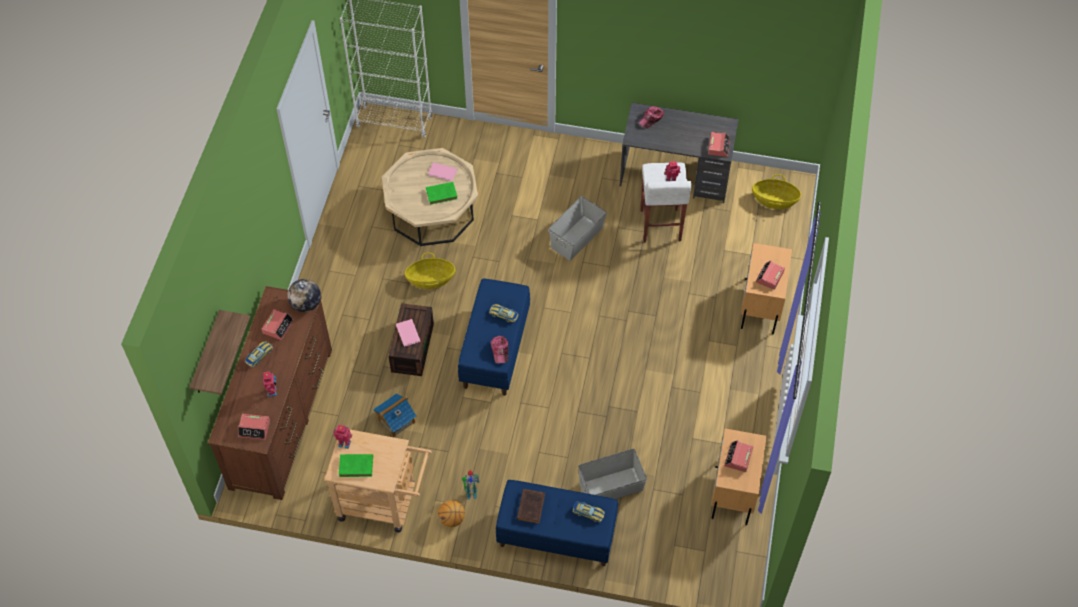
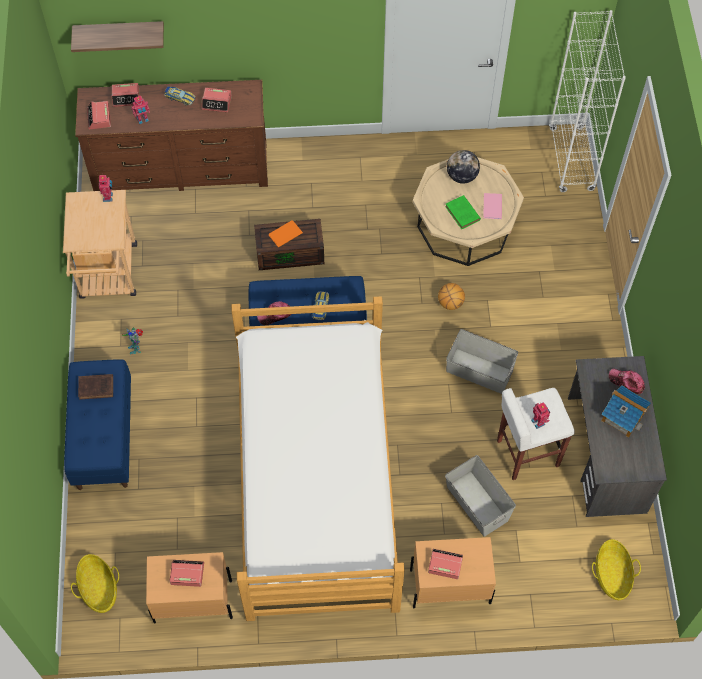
camera: 75 degrees right, 5 degrees up
globe [287,279,321,312] -> globe moved to [447,150,480,184]
green book [339,454,373,477] -> none
toy house [373,393,416,437] -> toy house moved to [602,385,651,438]
pink book [396,319,420,347] -> orange book [269,220,303,247]
basket [405,253,456,289] -> basket moved to [71,554,119,613]
basketball [438,500,465,527] -> basketball moved to [438,283,465,310]
toy car [572,502,605,522] -> none
grey storage box [578,449,647,499] -> grey storage box moved to [445,455,516,537]
alarm clock [708,132,730,157] -> alarm clock moved to [111,83,139,107]
none -> bed [231,296,405,621]

